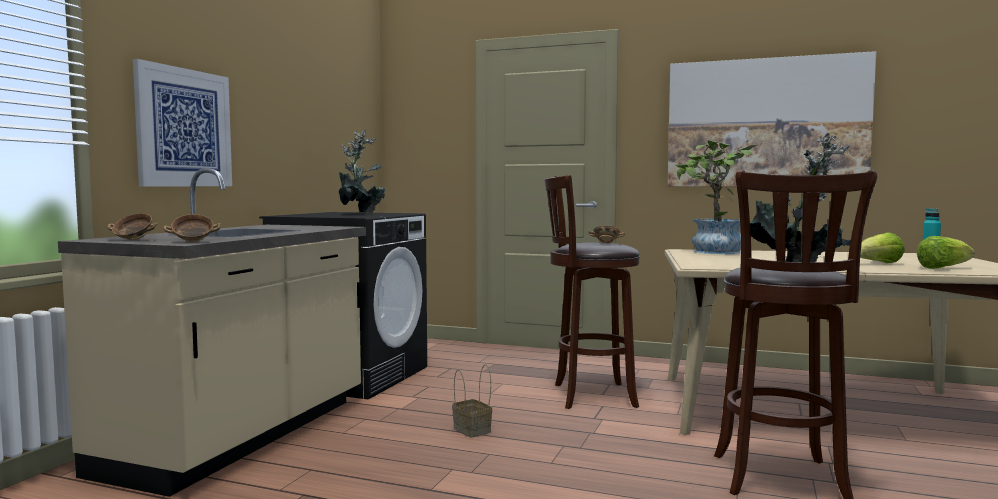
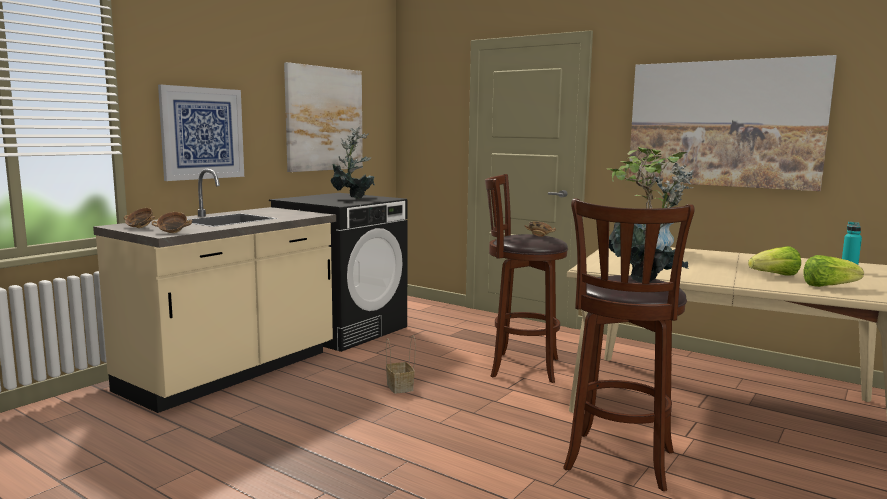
camera: 15 degrees right, 5 degrees up
none -> picture [284,62,363,172]

